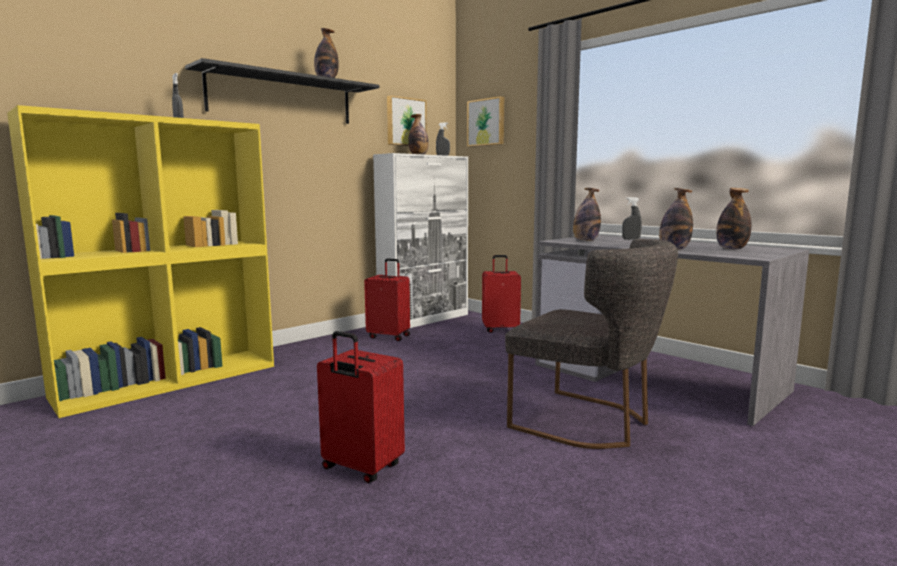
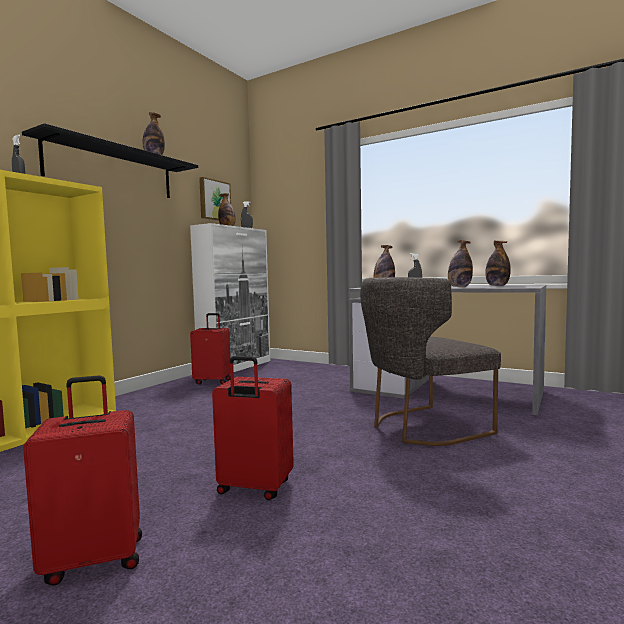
camera: 15 degrees left, 5 degrees down
picture [467,96,504,147] -> none
red suitcase [482,255,521,333] -> red suitcase moved to [23,375,142,586]
grey chair [505,239,678,449] -> grey chair turned 135 degrees clockwise [360,277,501,446]

